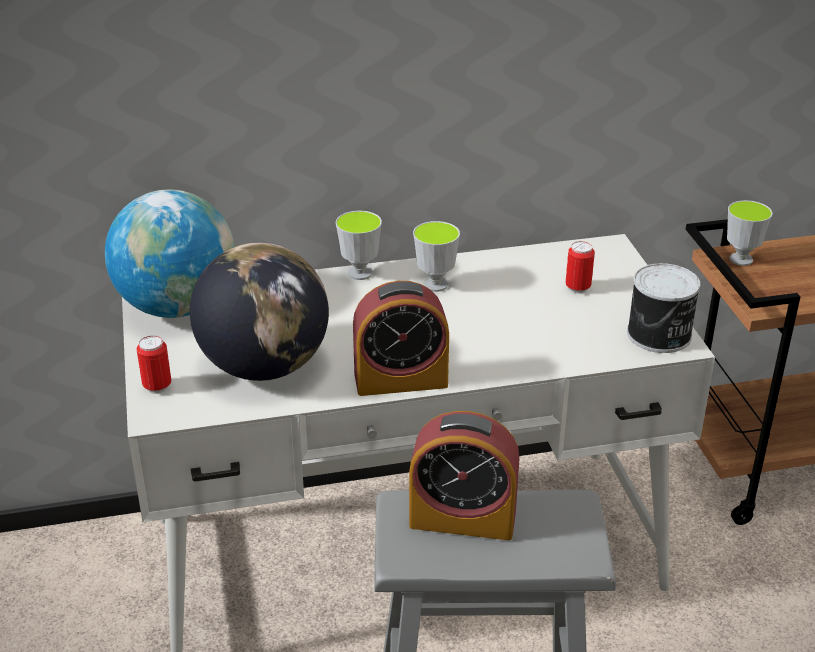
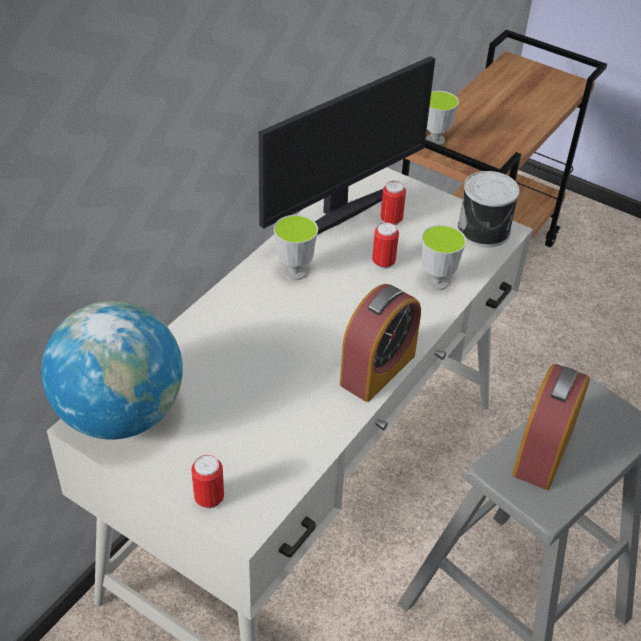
camera: 45 degrees left, 10 degrees up
globe [190,243,329,381] -> none
cup [336,211,382,280] -> cup moved to [422,225,466,290]
alarm clock [409,411,519,540] -> alarm clock turned 150 degrees clockwise [512,364,590,490]
none -> monitor [259,56,435,235]
none -> can [372,222,399,269]

